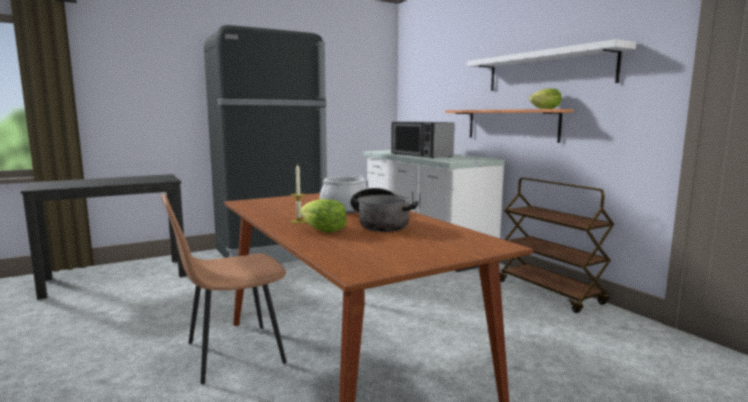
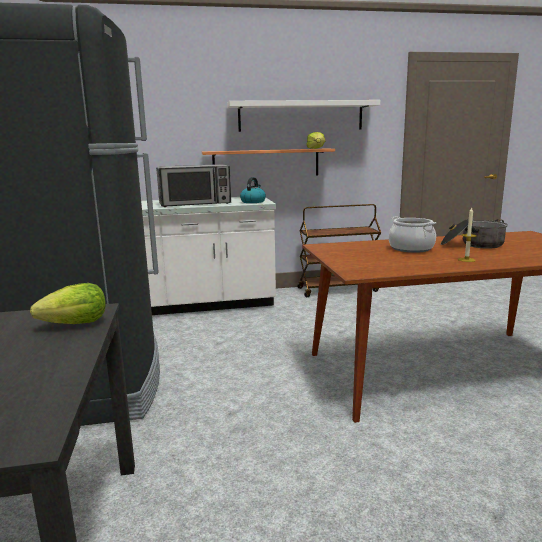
camera: 70 degrees left, 5 degrees up
brown chair [161,193,286,384] -> none
lettuce [300,199,347,233] -> lettuce moved to [30,283,106,324]
none -> kettle [240,177,266,203]

